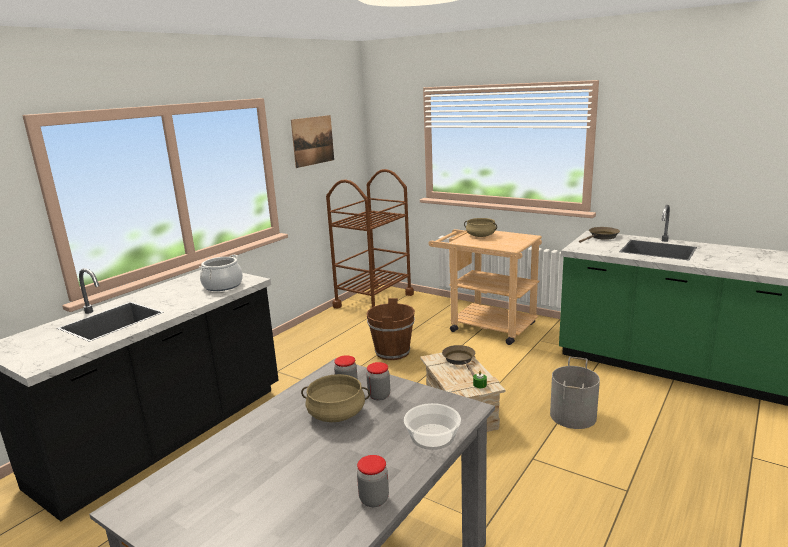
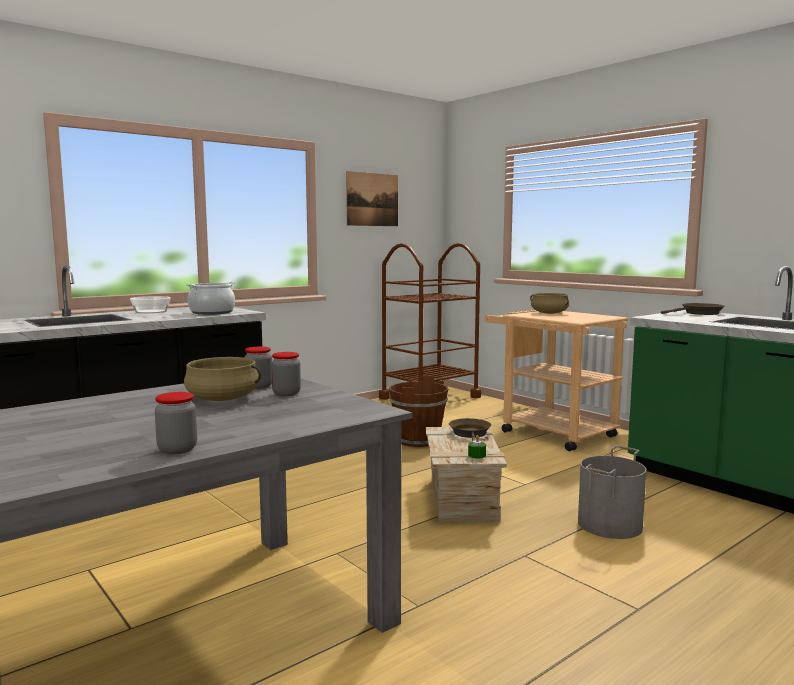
camera: 15 degrees right, 10 degrees down
bowl [404,403,461,450] -> bowl moved to [130,296,171,314]

